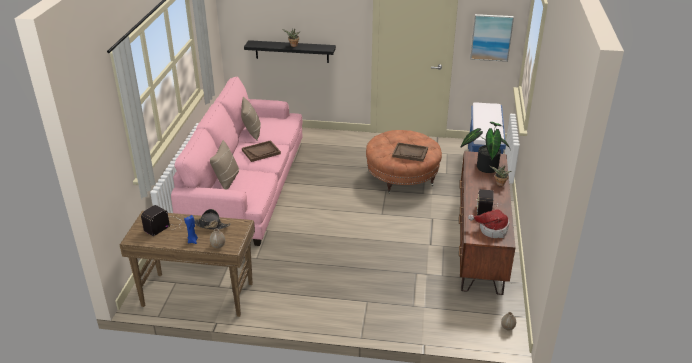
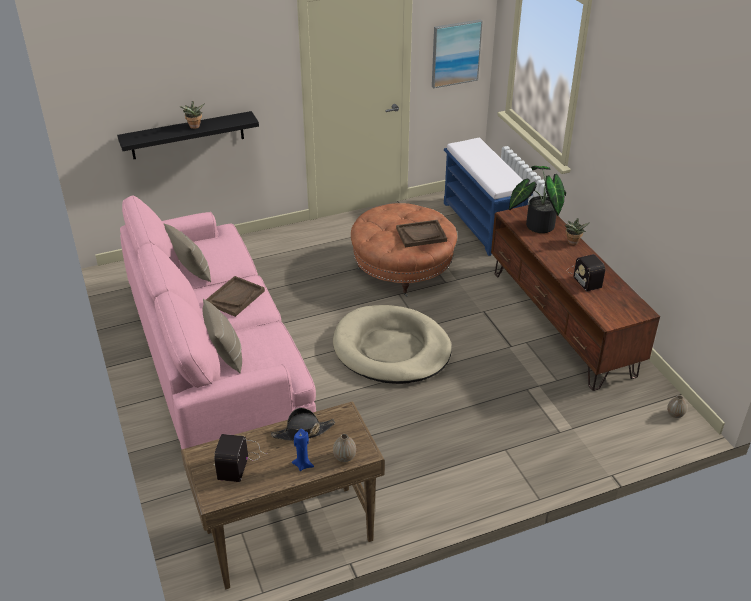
camera: 30 degrees left, 5 degrees up
hat [468,209,509,238] -> none
none -> beige dog bed [333,305,452,384]

